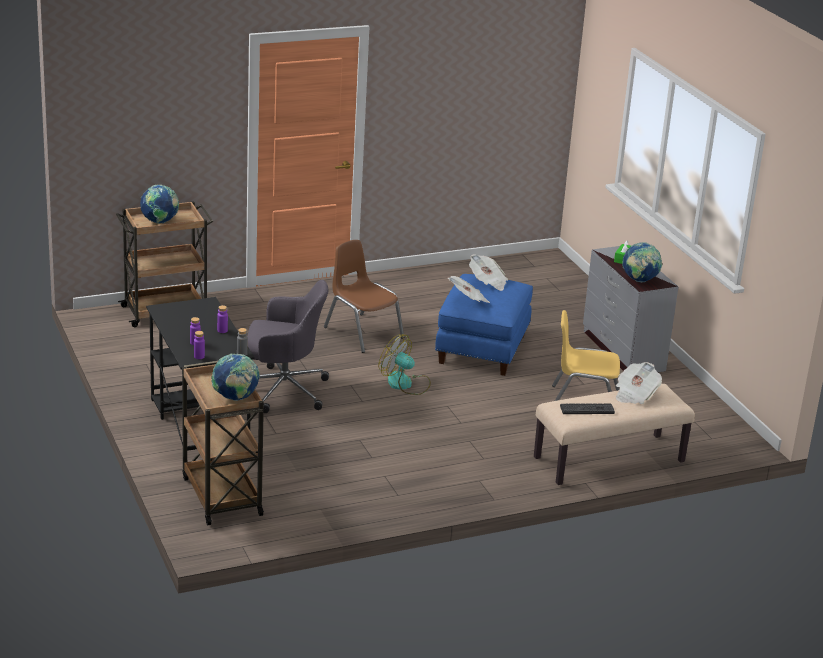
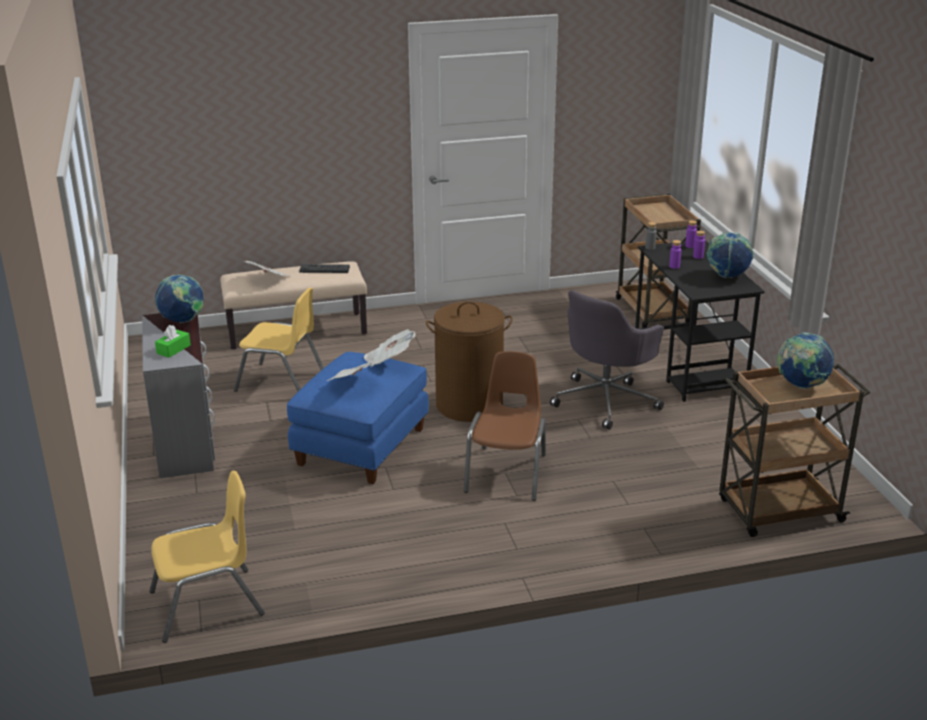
camera: 170 degrees left, 0 degrees up
globe [211,354,260,401] -> globe moved to [707,232,754,278]
grey office chair [247,280,329,413] -> grey office chair turned 60 degrees counterclockwise [550,290,664,430]
brown chair [324,240,404,353] -> brown chair turned 135 degrees counterclockwise [464,351,546,501]
fan [378,335,431,395] -> brown laundry basket [426,301,513,422]
none -> yellow chair [149,471,265,643]

